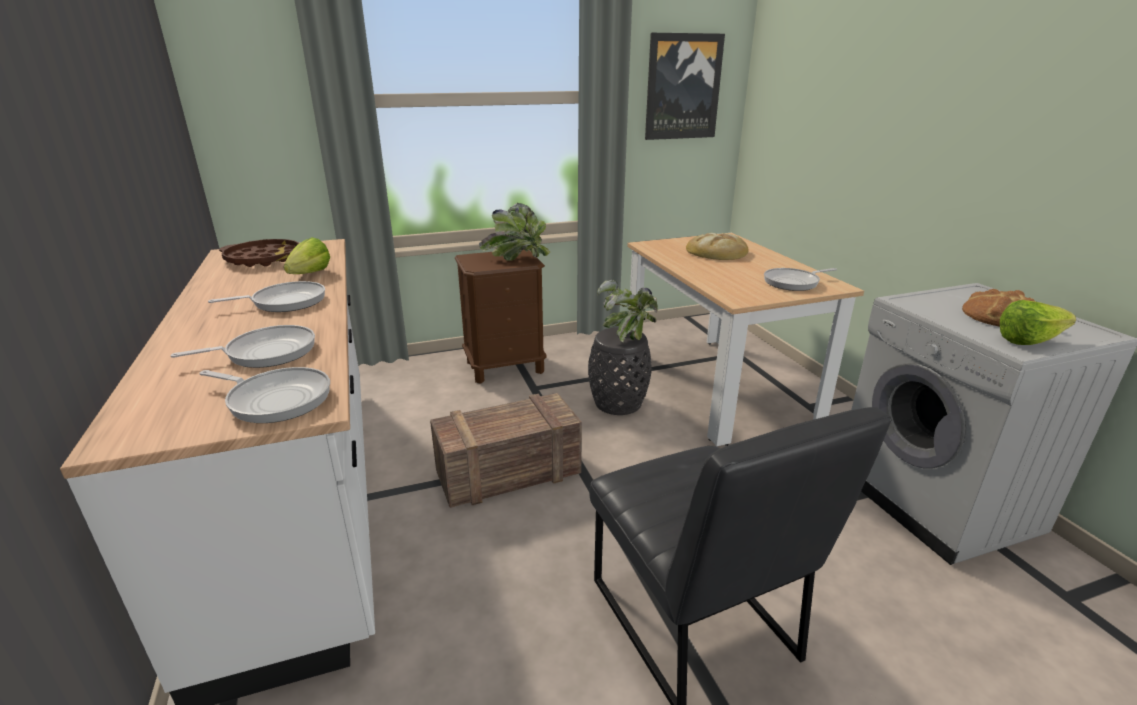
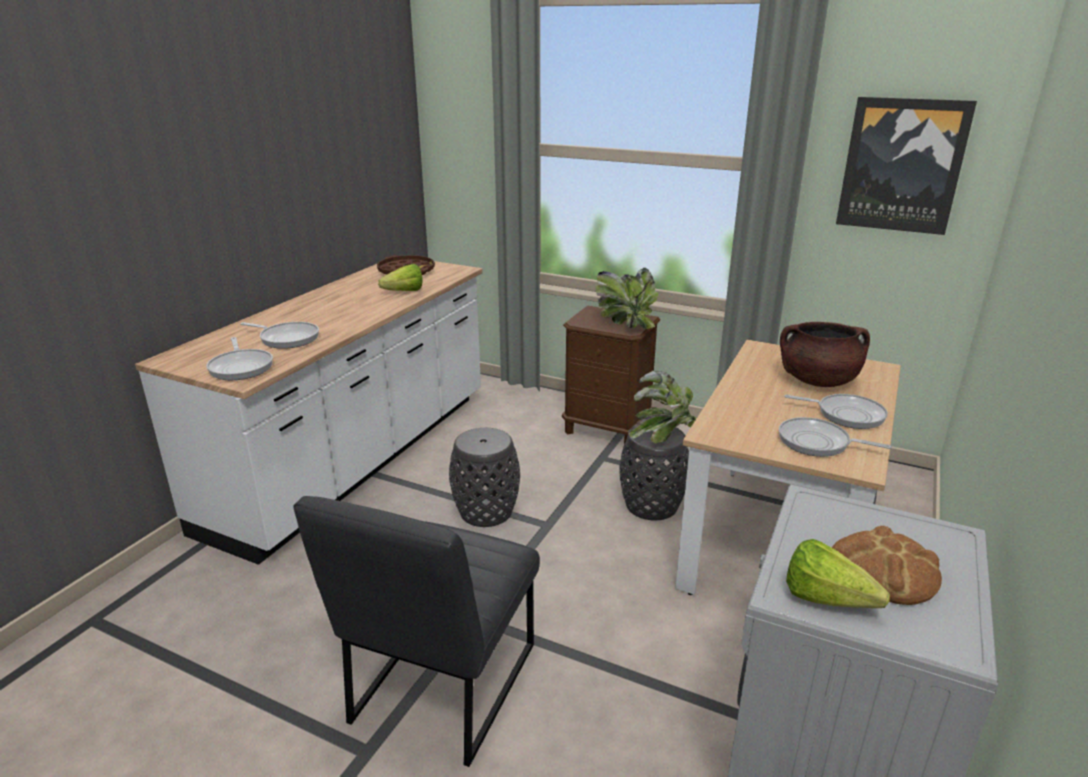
camera: 45 degrees right, 0 degrees up
frying pan [208,281,325,312] -> frying pan moved to [784,394,888,429]
crate [430,393,582,508] -> grey stool [449,428,520,527]
bread [686,233,748,260] -> brown cooking pot [780,322,870,387]

